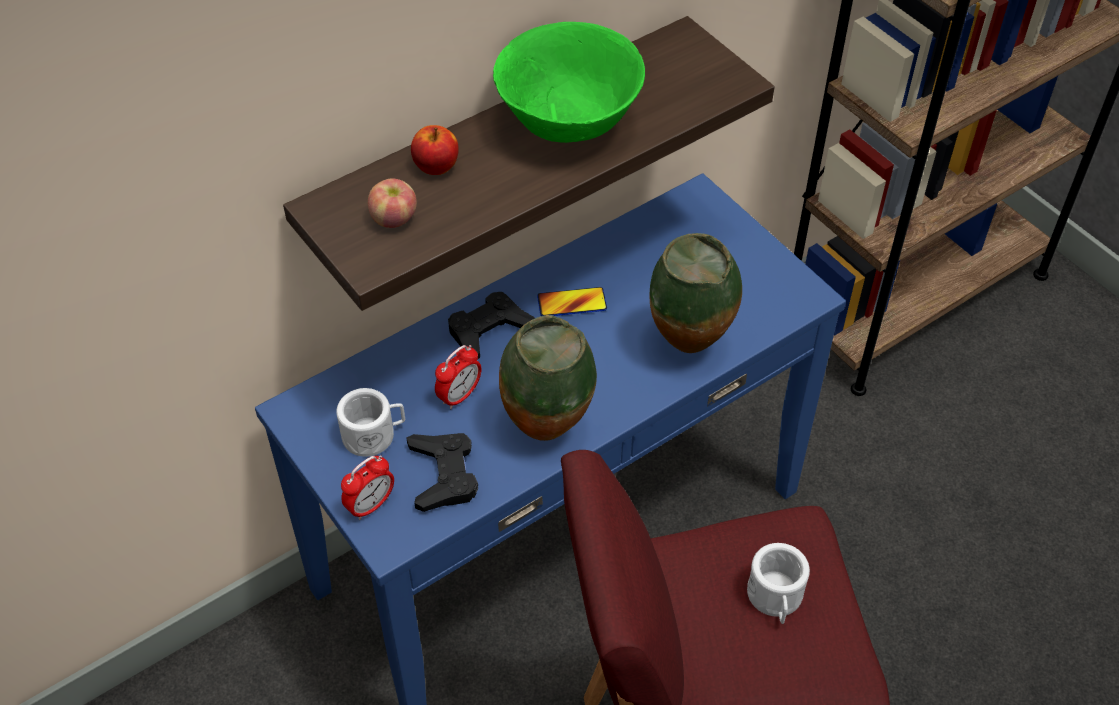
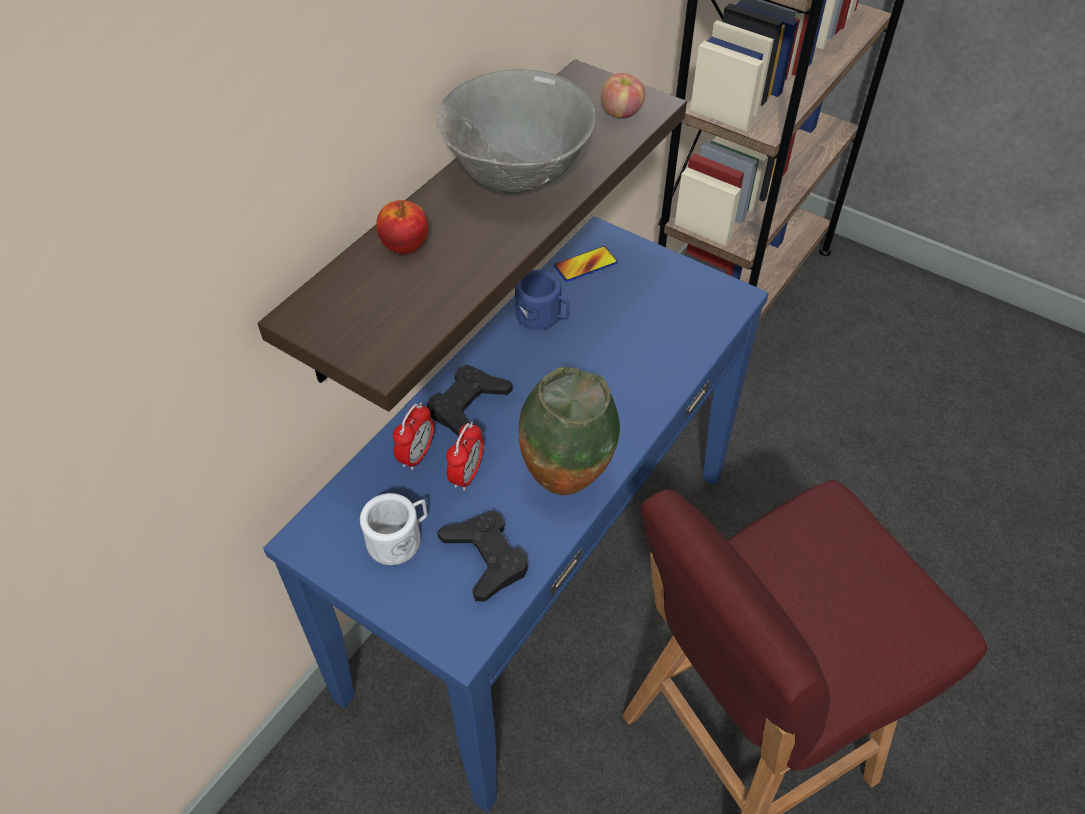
camera: 20 degrees left, 0 degrees up
alarm clock [341,455,394,520] -> alarm clock moved to [393,403,434,471]
apple [368,178,417,228] -> apple moved to [601,73,645,119]
green bowl [493,22,645,143] -> grey bowl [436,69,596,193]
phone [537,287,607,316] -> phone moved to [554,246,618,282]
vase [650,233,742,353] -> none
white mug [747,543,810,624] -> none
none -> blue mug [515,270,570,330]

